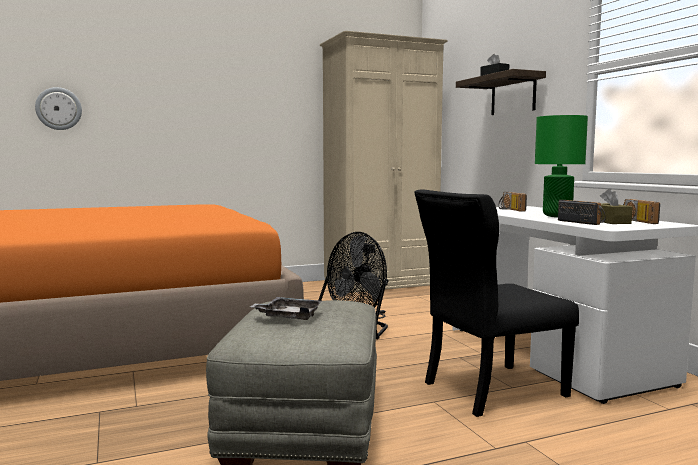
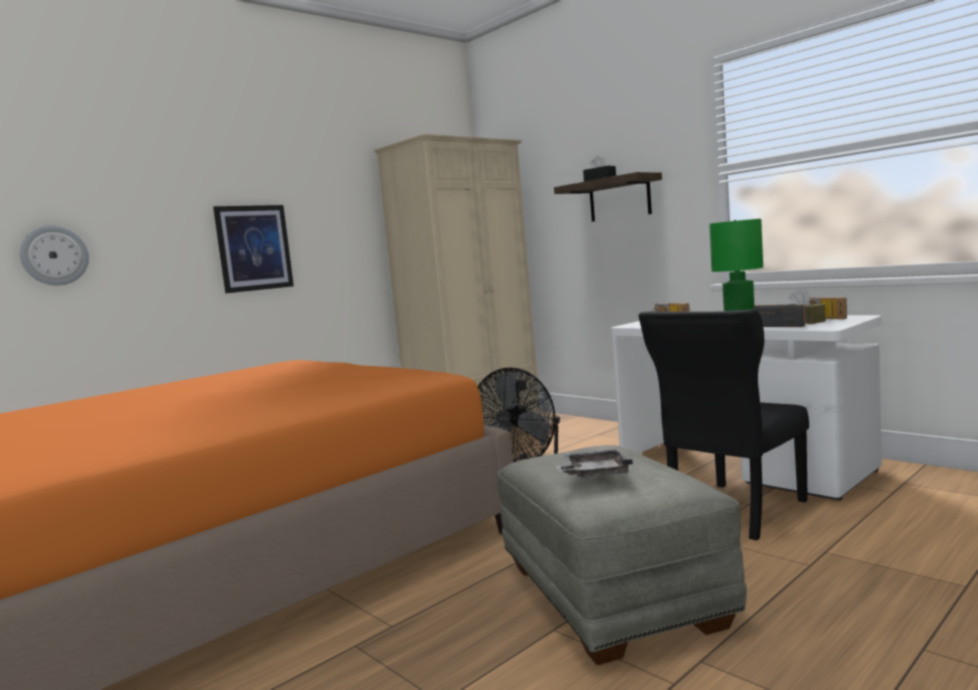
camera: 20 degrees left, 0 degrees up
none -> picture [213,205,294,293]

